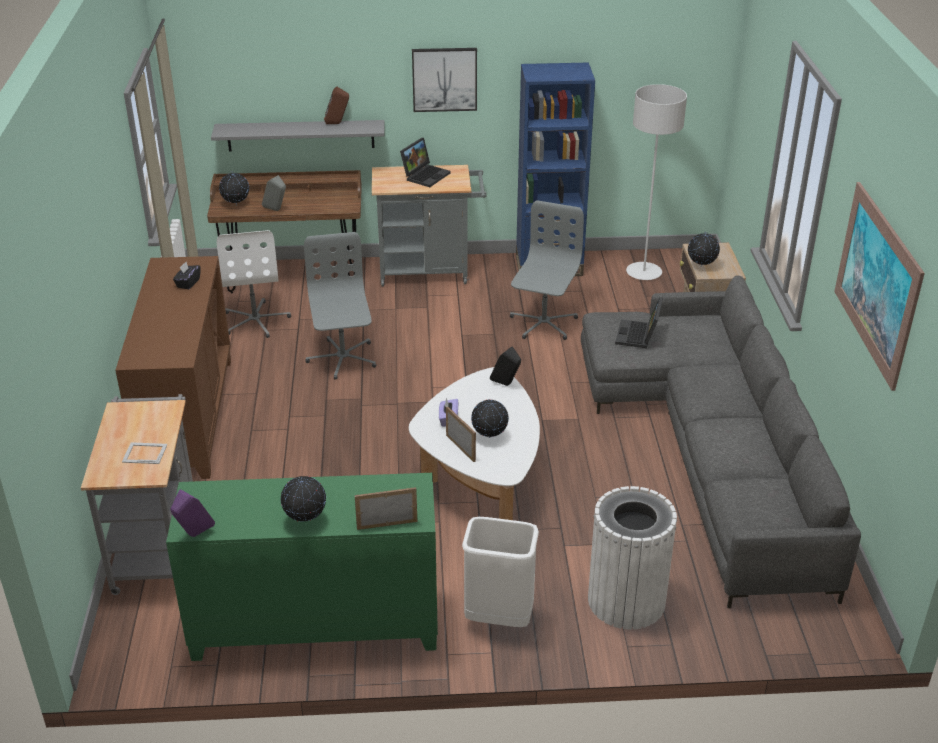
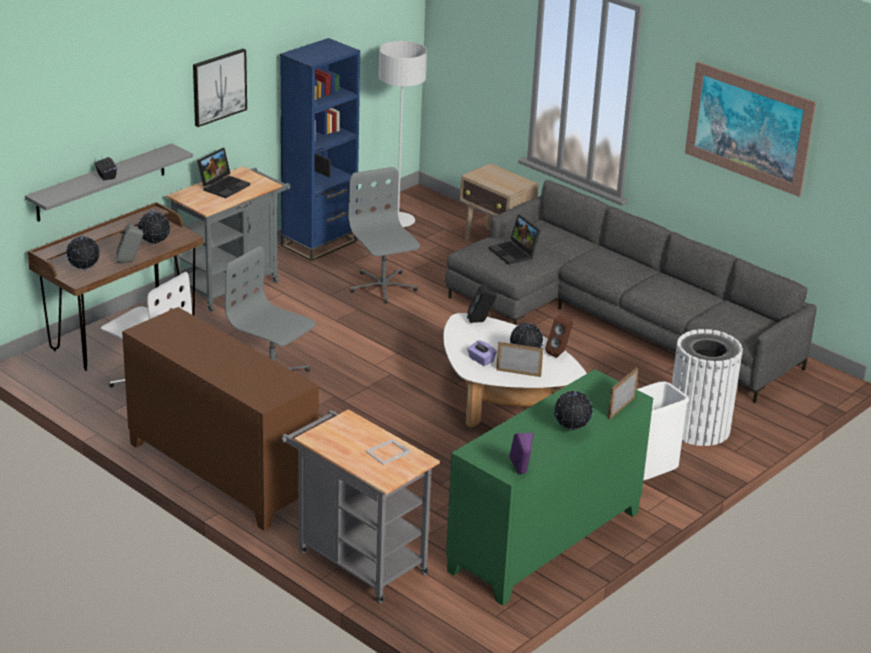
camera: 45 degrees left, 5 degrees down
black tissue box [173,262,201,289] -> black tissue box moved to [94,156,117,180]
brown speaker [324,87,349,124] -> brown speaker moved to [545,315,573,358]
laptop [400,138,451,187] -> laptop turned 45 degrees clockwise [197,148,250,198]
globe [688,232,720,267] -> globe moved to [138,210,170,246]

